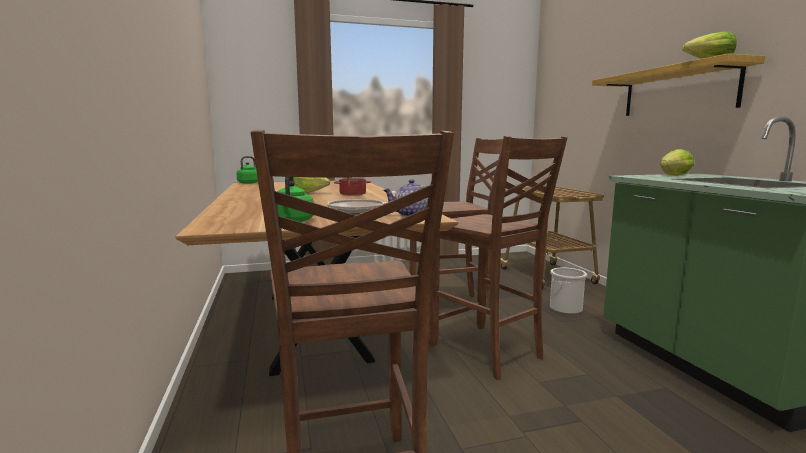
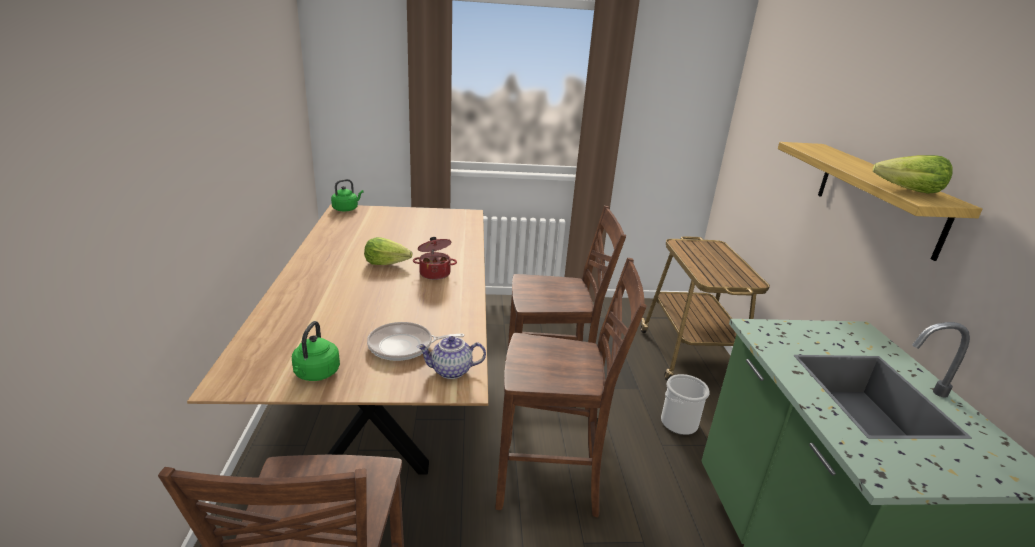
camera: 10 degrees right, 15 degrees up
brown chair [429,136,567,380] -> brown chair turned 60 degrees counterclockwise [496,258,647,517]
lettuce [661,149,694,176] -> none

